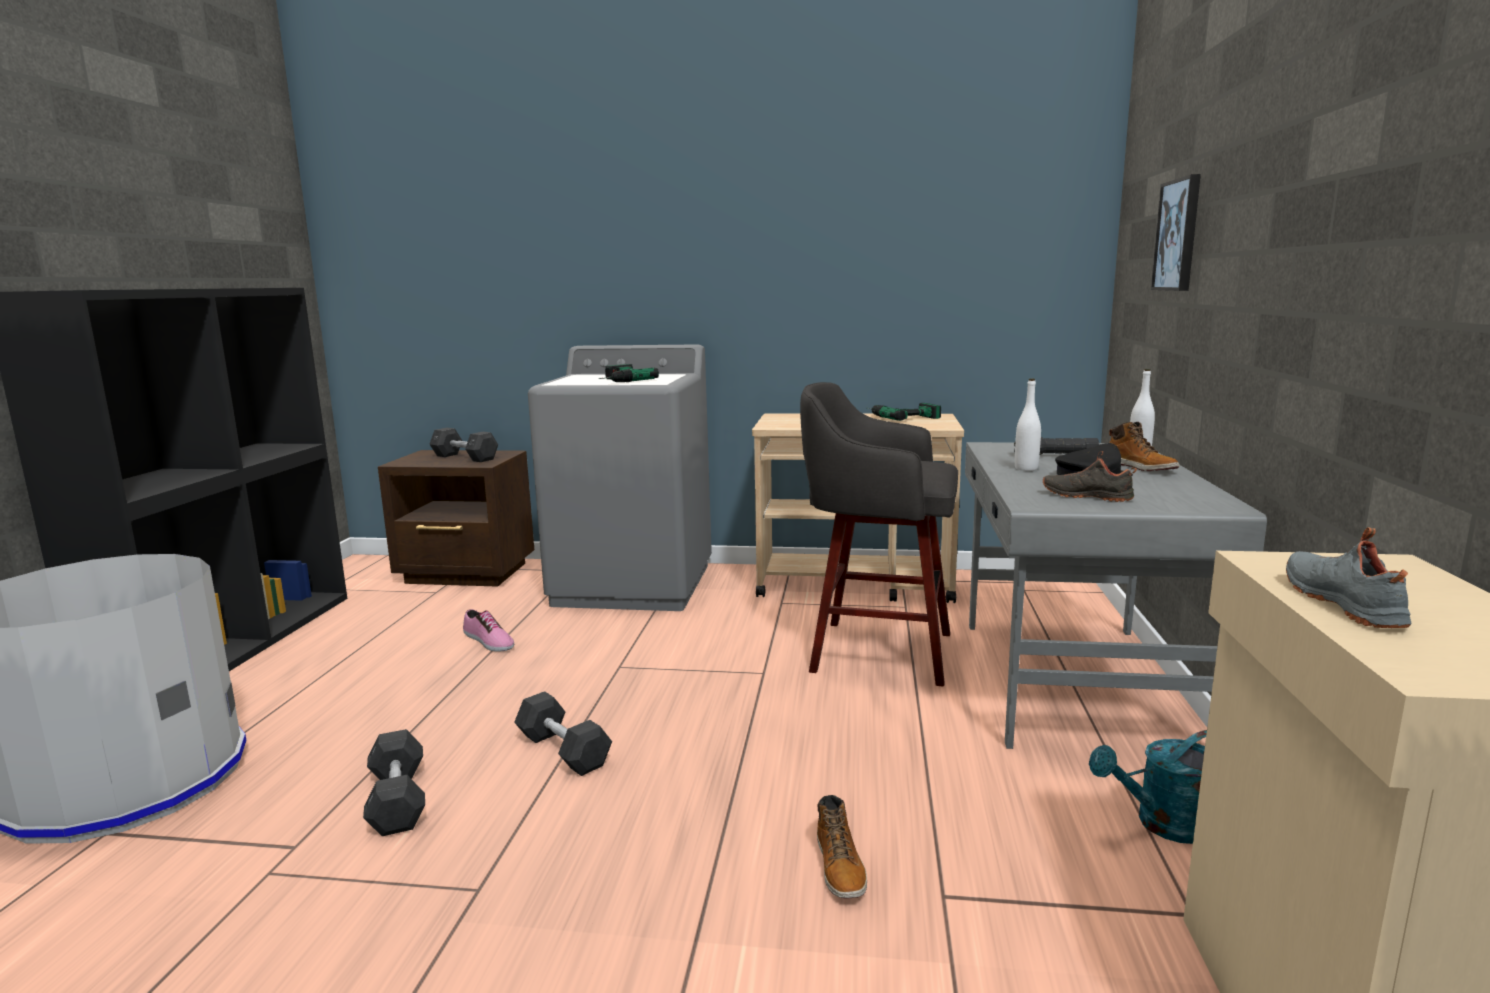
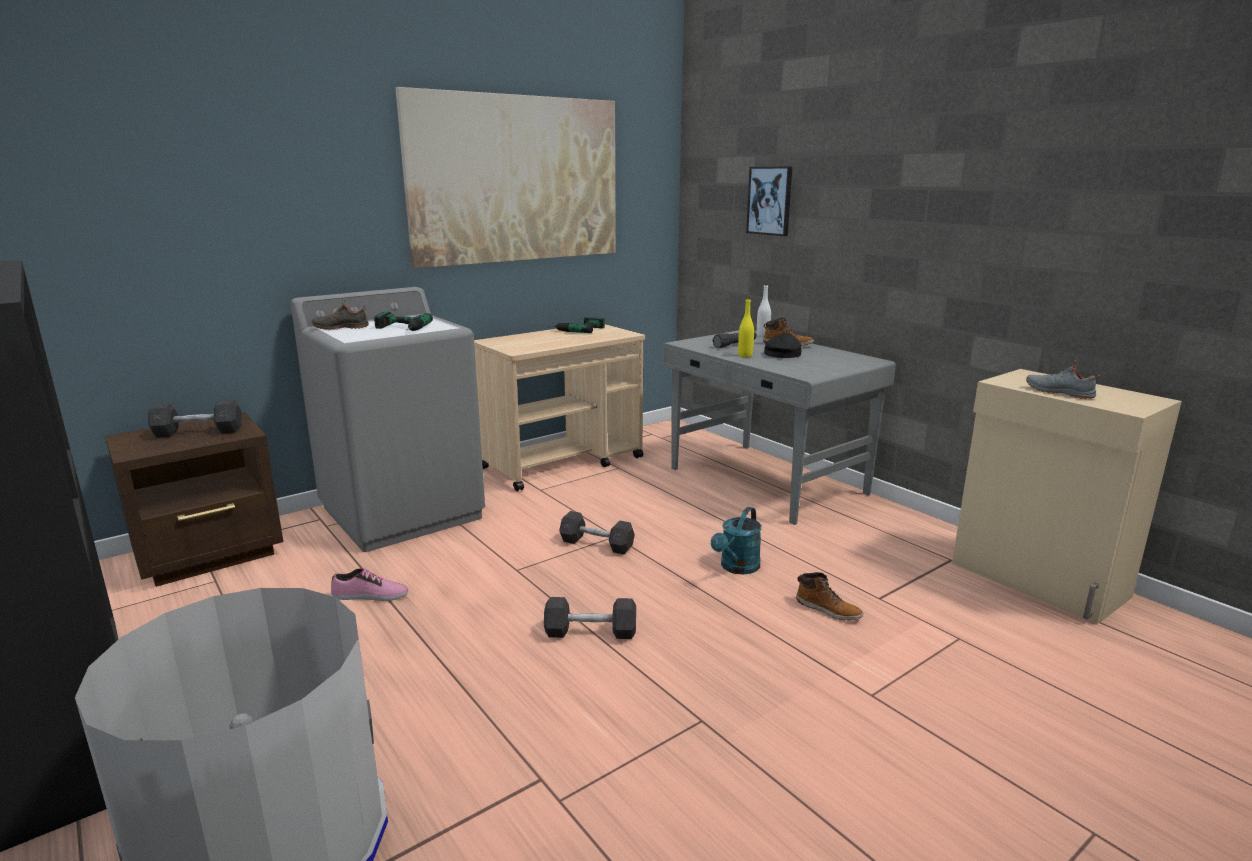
camera: 45 degrees left, 5 degrees up
grey dumbbell [363,729,425,836] -> grey dumbbell moved to [559,511,635,555]
grey stool [800,382,958,686] -> none
white bottle [1015,379,1041,471] -> yellow bottle [738,298,754,357]
black shoe [1043,451,1137,502] -> black shoe moved to [311,299,369,330]
turquoise watering can [1089,730,1207,844] -> turquoise watering can moved to [711,507,762,574]
none -> picture [395,87,616,268]

